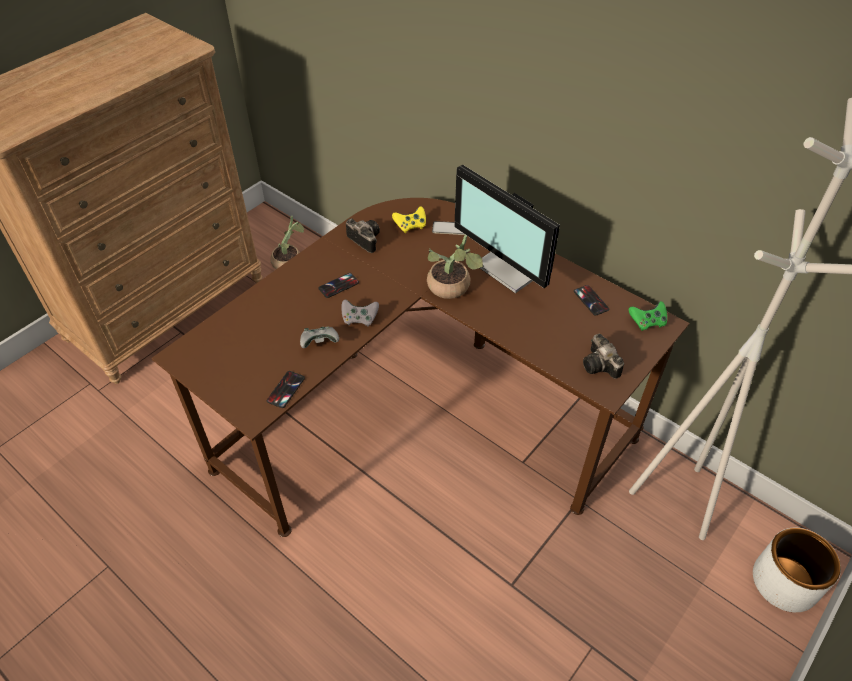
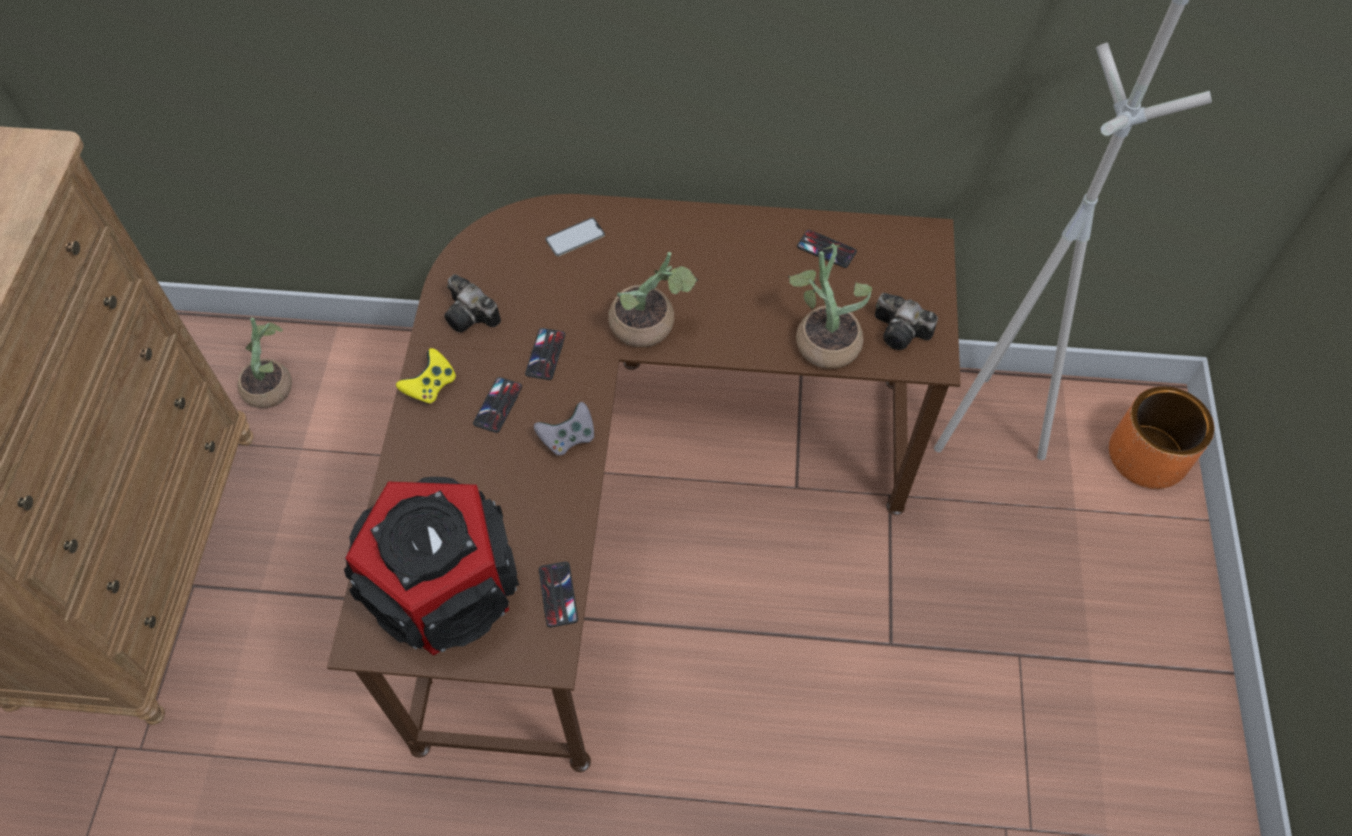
camera: 35 degrees left, 10 degrees up
grey game controller [300,326,339,348] -> none
camera [346,219,380,253] -> camera turned 150 degrees counterclockwise [444,274,501,332]
yellow game controller [392,206,426,233] -> yellow game controller moved to [396,348,456,403]
monitor [454,165,560,293] -> none
green game controller [629,301,667,331] -> none
white planter [753,528,841,612] -> orange planter [1109,386,1214,489]
none -> speaker [344,477,519,656]
none -> phone [525,328,566,380]
none -> potted plant [788,243,872,369]

